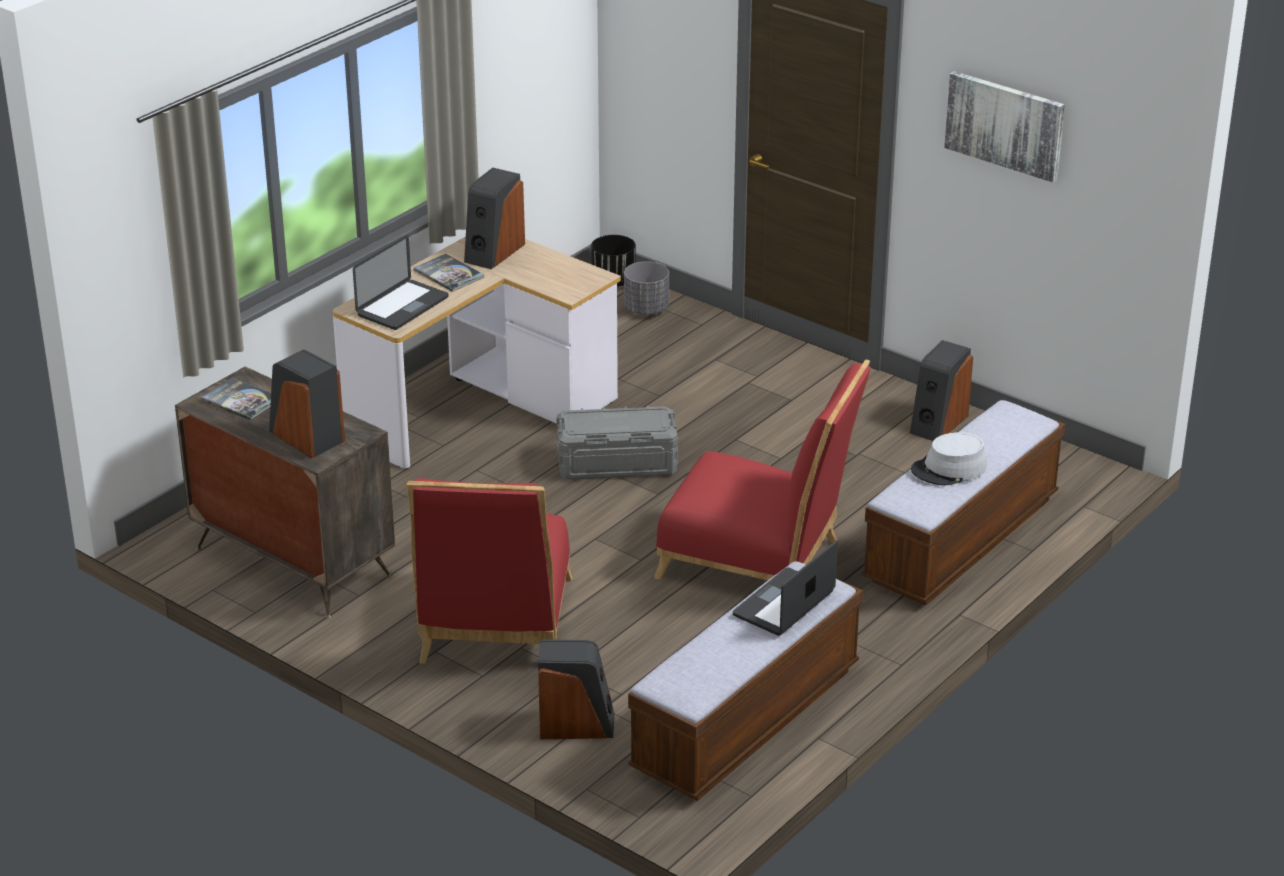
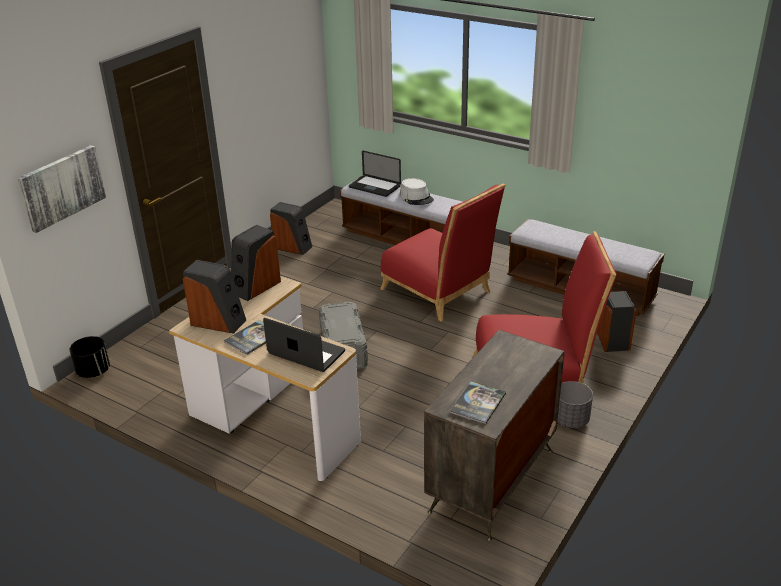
camera: 95 degrees left, 0 degrees up
speaker [269,350,345,458] -> speaker moved to [231,225,281,301]
grey planter [624,261,669,315] -> grey planter moved to [557,381,593,428]
red chair [654,360,871,580] -> red chair turned 120 degrees clockwise [380,183,506,321]
laptop [733,540,838,636] -> laptop moved to [349,151,401,197]
picture [944,71,1065,182] -> picture moved to [18,145,106,233]

